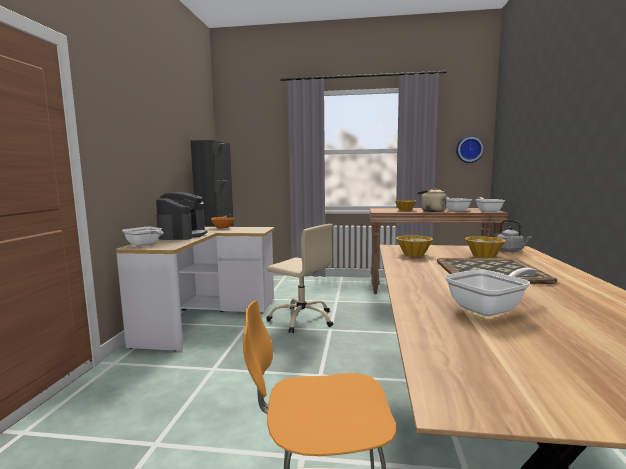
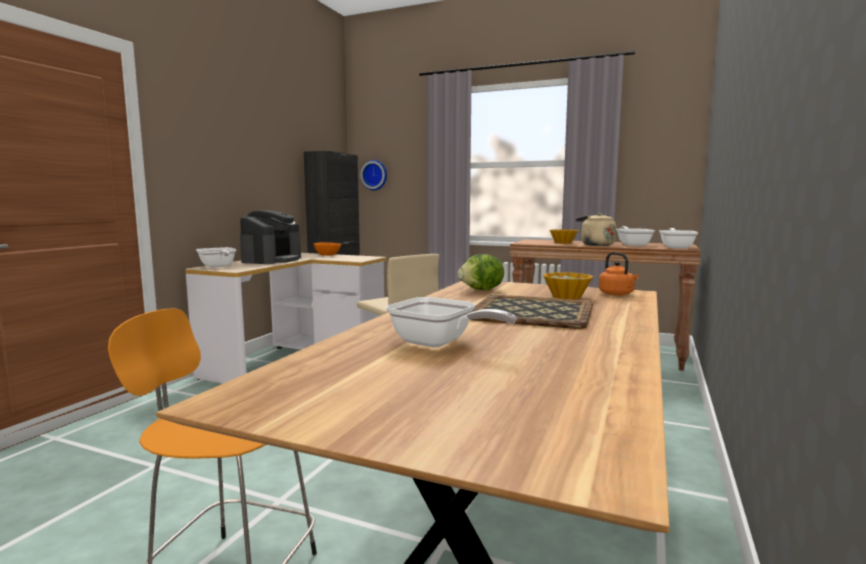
camera: 15 degrees right, 0 degrees up
bowl [396,235,433,256] -> lettuce [458,254,504,290]
frying pan [445,268,537,316] -> frying pan turned 45 degrees clockwise [386,297,516,347]
wall clock [456,136,484,163] -> wall clock moved to [360,160,387,190]
grey kettle [496,220,532,252] -> orange kettle [599,252,639,295]

